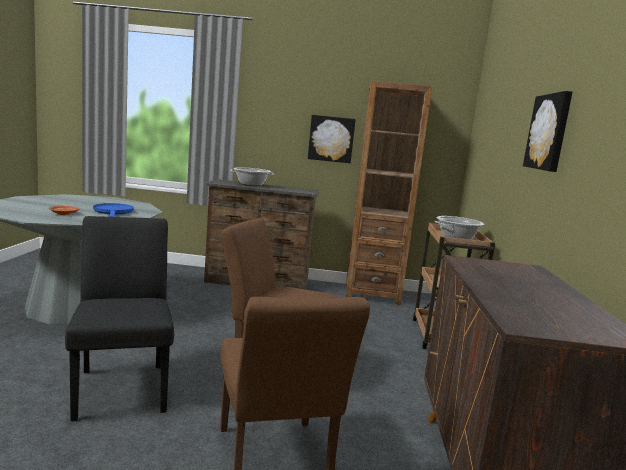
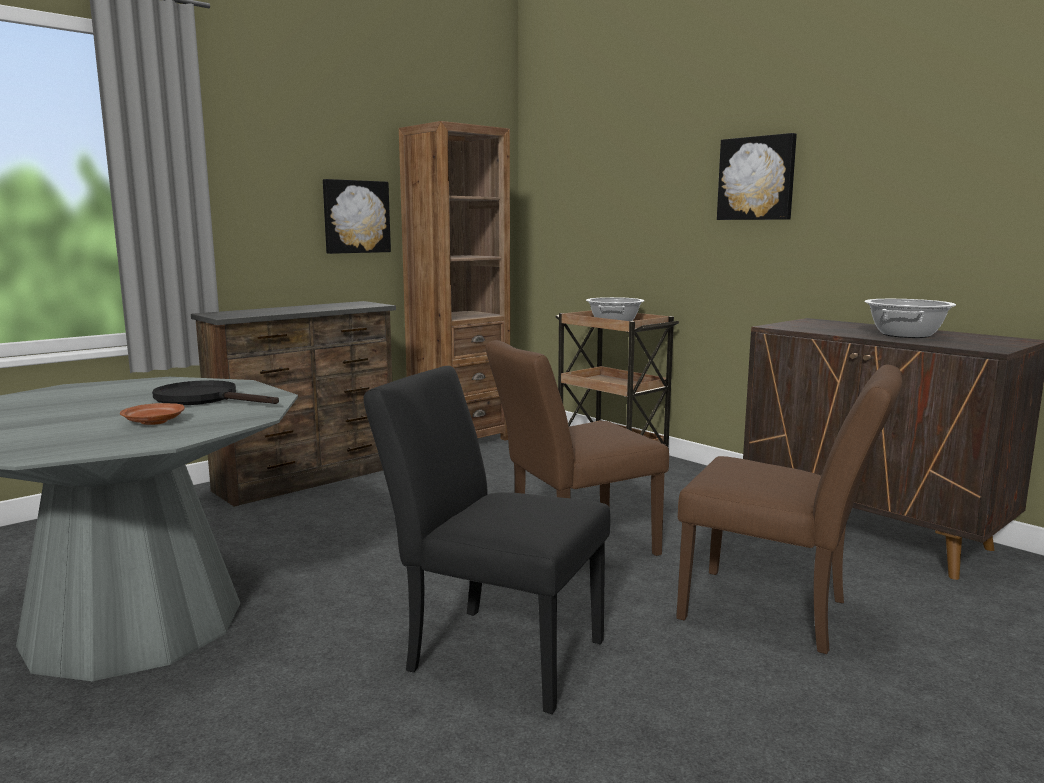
camera: 45 degrees left, 0 degrees up
blue frying pan [93,203,134,217] -> black frying pan [152,380,279,405]
cooking pot [230,167,274,186] -> cooking pot moved to [864,299,956,338]

